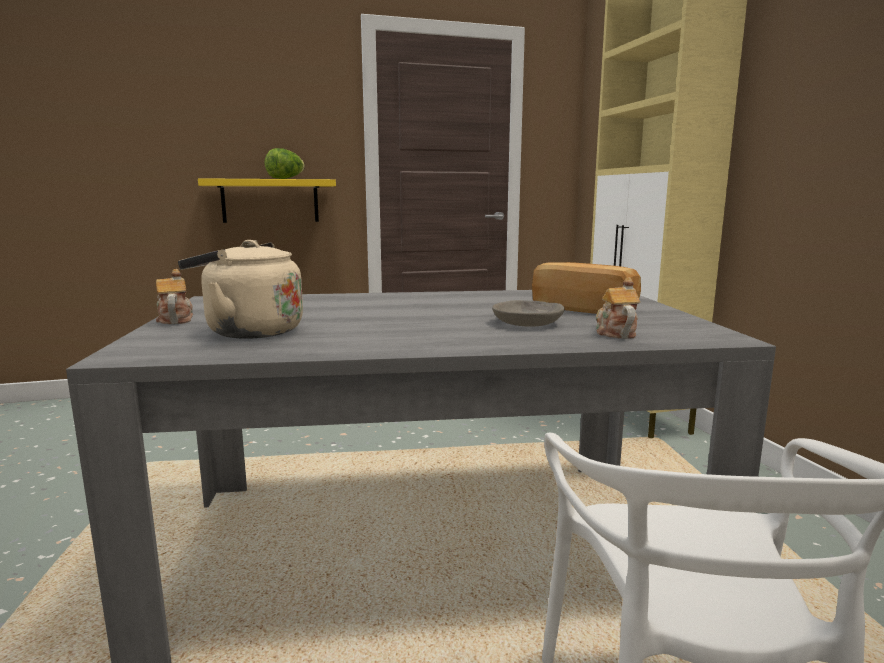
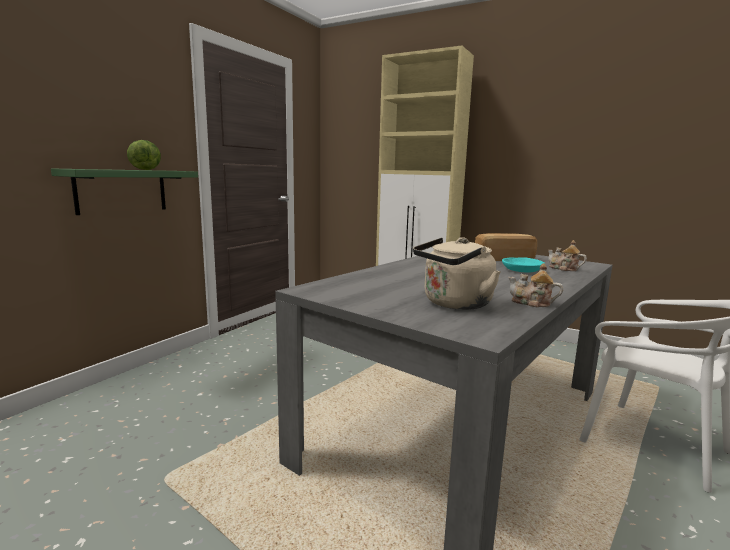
camera: 45 degrees left, 0 degrees up
teapot [156,269,193,324] -> teapot moved to [508,263,563,307]
yellow shelf [198,178,336,223] -> green shelf [51,168,198,215]
grey bowl [492,300,565,327] -> turquoise bowl [502,257,545,273]

